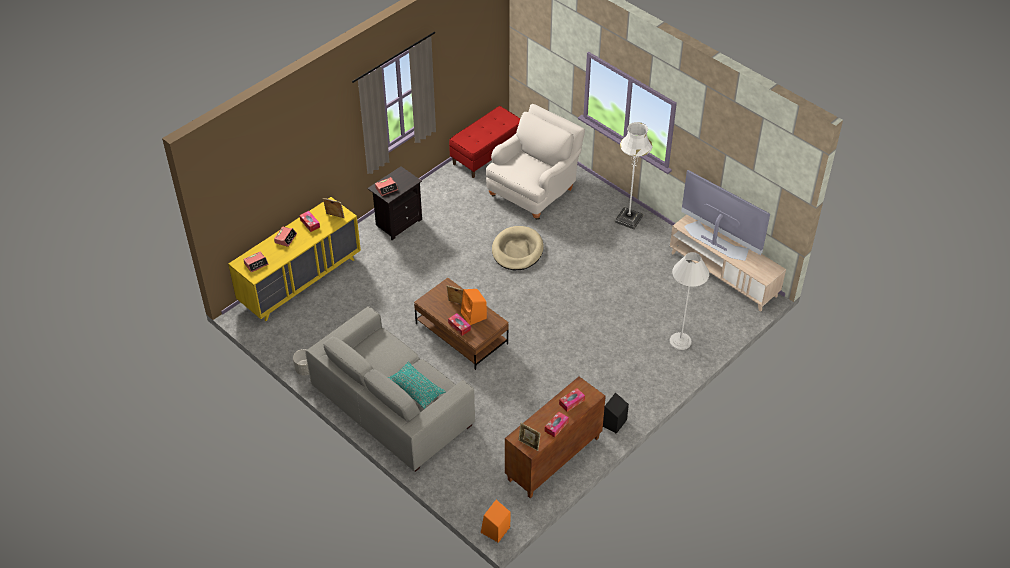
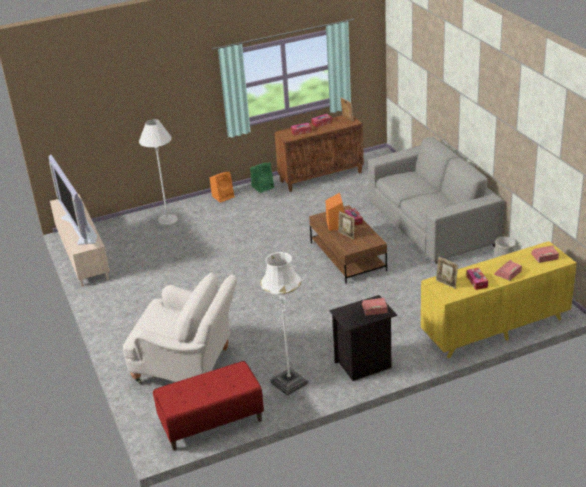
camera: 155 degrees left, 15 degrees down
turquoise pillow [388,362,446,409] -> none
orange speaker [481,500,510,543] -> orange speaker moved to [210,172,234,203]
white armchair [486,104,585,220] -> white armchair turned 135 degrees counterclockwise [123,272,237,384]
beige dog bed [492,226,544,270] -> none
black speaker [603,392,629,434] -> green speaker [250,162,274,193]
white floor lamp [615,122,652,229] -> white floor lamp moved to [260,252,308,396]

